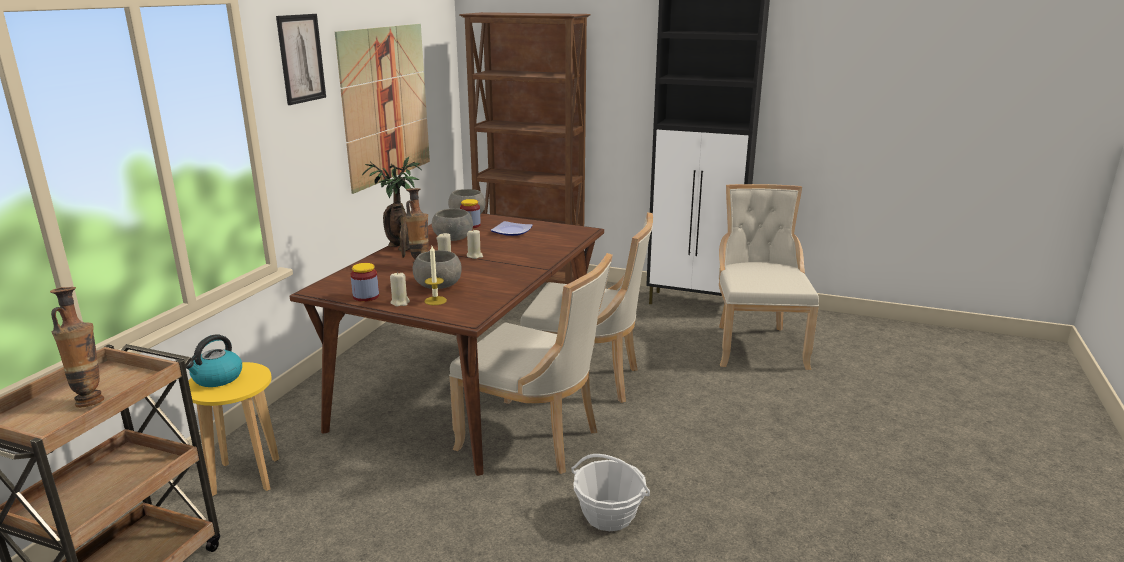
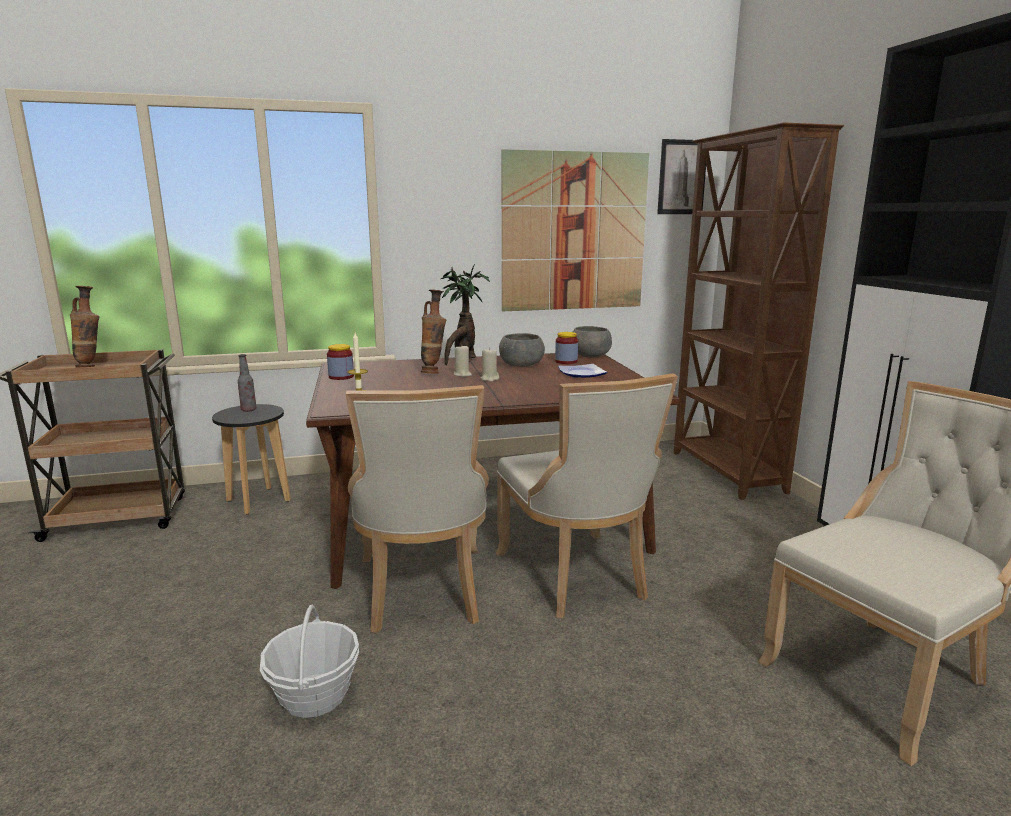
camera: 55 degrees right, 5 degrees down
kettle [186,334,242,387] -> bottle [238,354,256,412]
yellow stool [188,362,279,497] -> black stool [212,404,291,515]
picture [276,14,326,105] -> picture moved to [657,139,706,214]
beige candle [390,272,410,306] -> none
grey bowl [413,250,462,289] -> none

